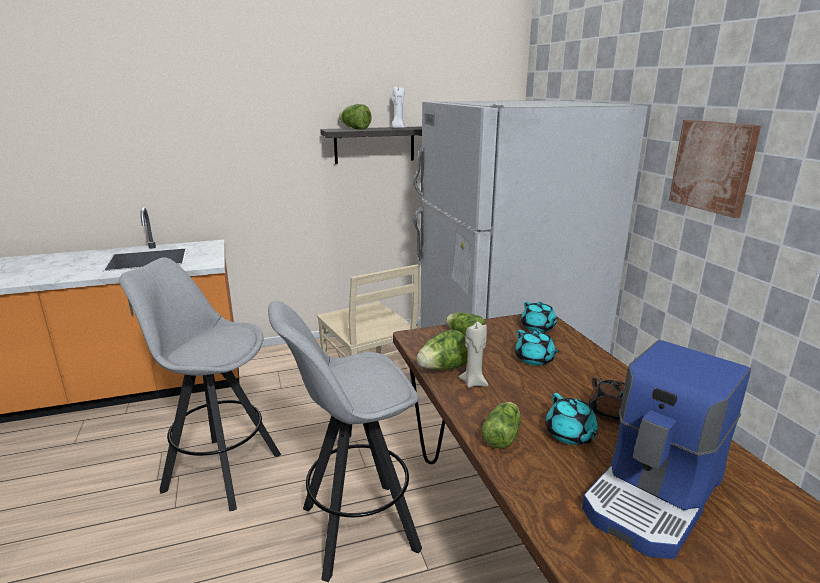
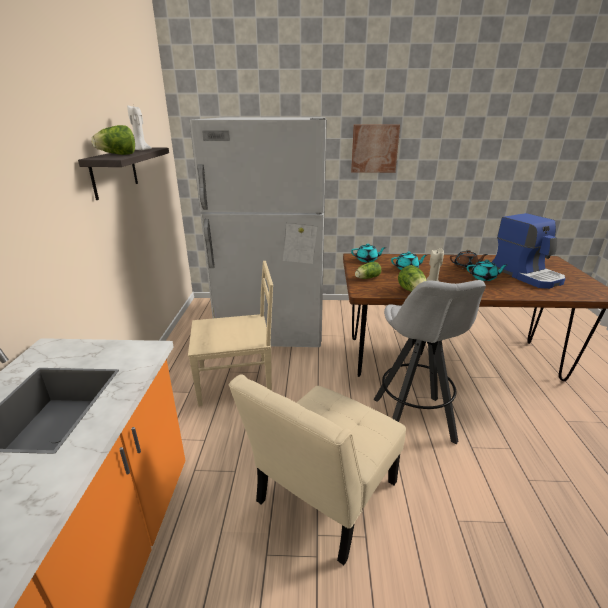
camera: 70 degrees left, 5 degrees up
grey stool [119,257,281,511] -> beige chair [229,374,406,565]
lettuce [482,402,521,449] -> none

